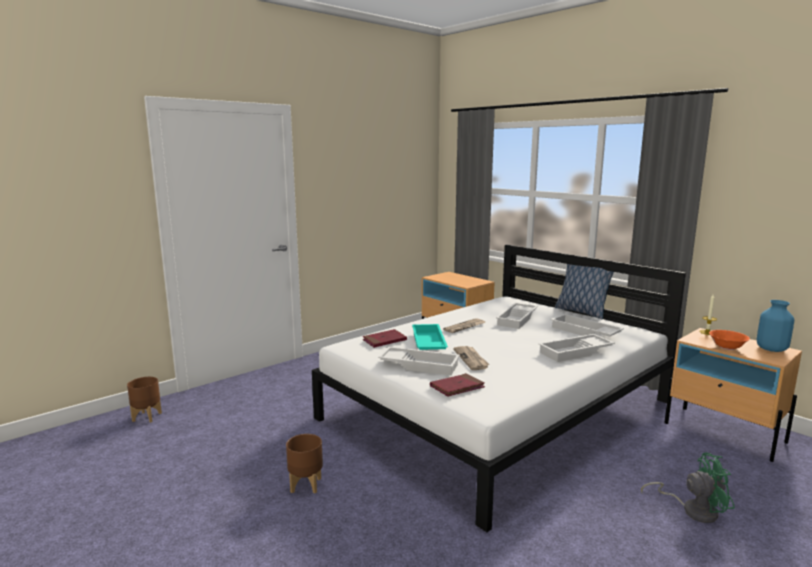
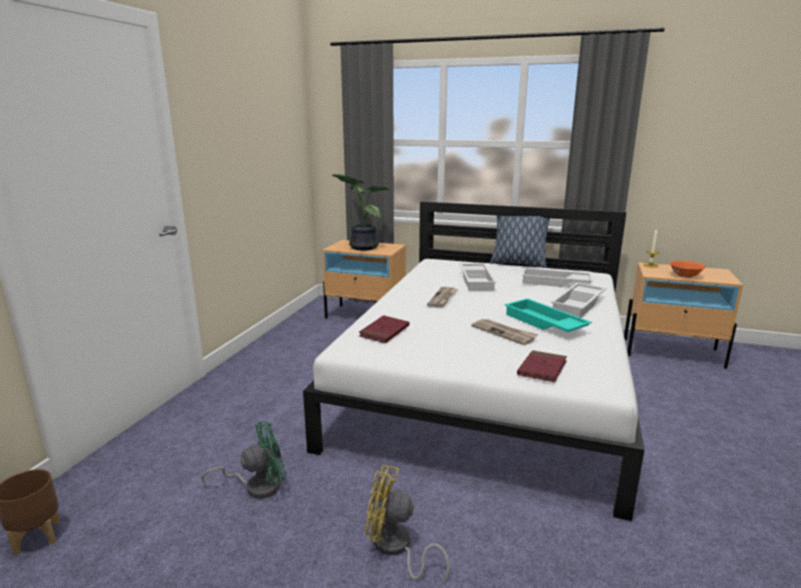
camera: 30 degrees left, 5 degrees up
brown planter [286,434,323,494] -> yellow fan [366,465,450,582]
white tray [378,347,460,376] -> none
turquoise tray [412,324,448,350] -> turquoise tray moved to [504,298,592,332]
green fan [641,452,735,523] -> green fan moved to [202,421,287,499]
blue vase [757,300,794,352] -> none
none -> potted plant [332,174,390,250]

